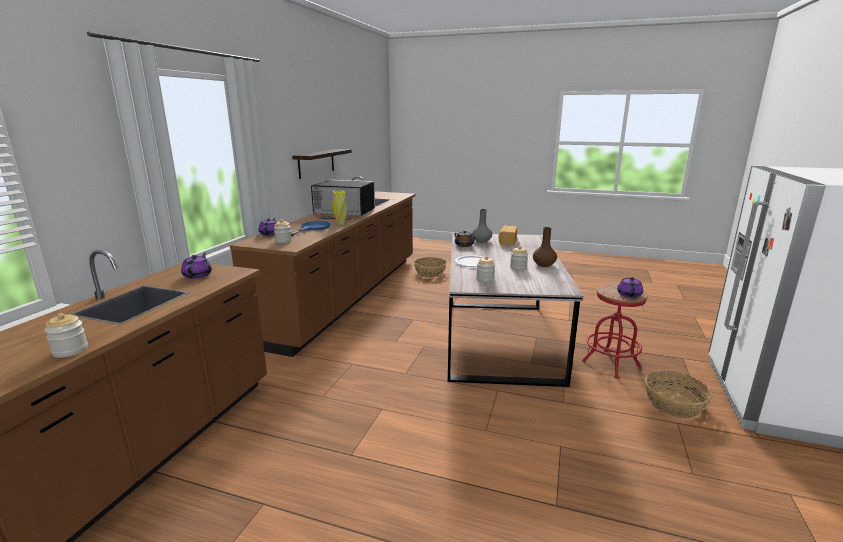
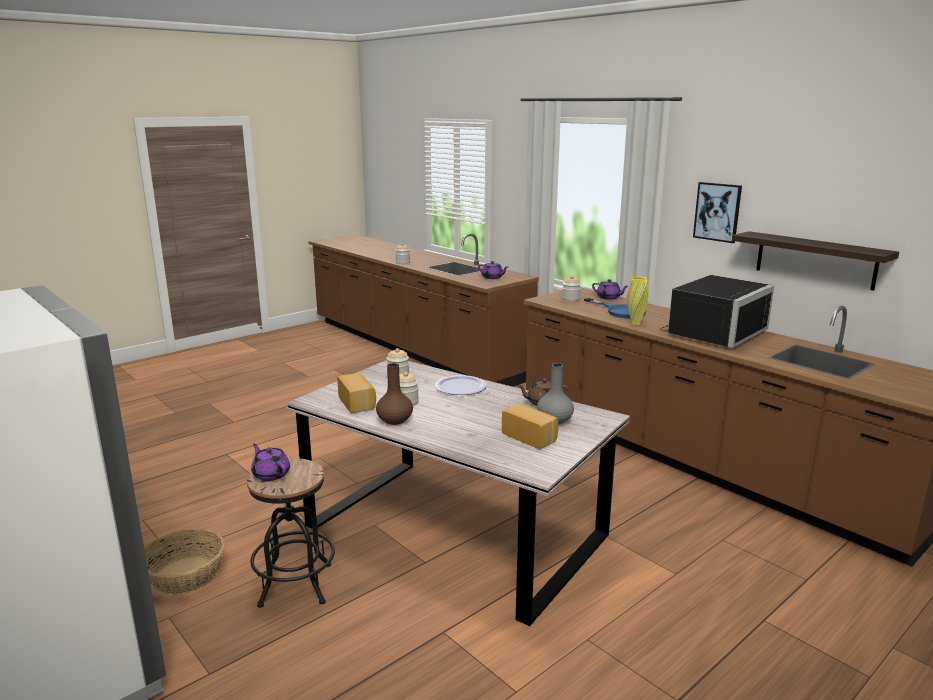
camera: 120 degrees right, 0 degrees up
basket [414,257,447,278] -> none
red stool [582,284,648,379] -> black stool [247,458,335,608]
none -> bread [337,373,376,413]
none -> picture [693,182,742,243]

